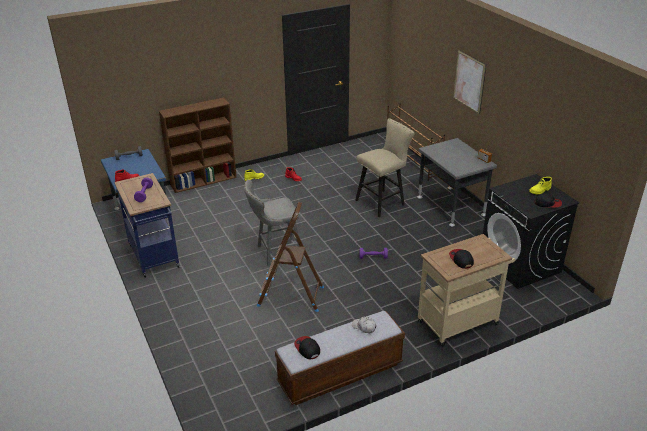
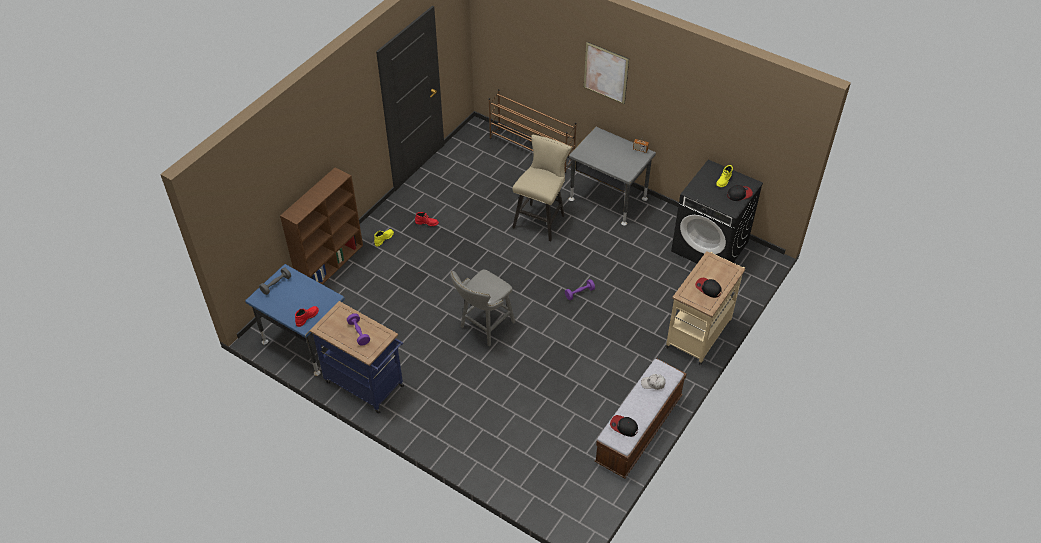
camera: 30 degrees left, 15 degrees up
brown step ladder [257,202,324,312] -> none

